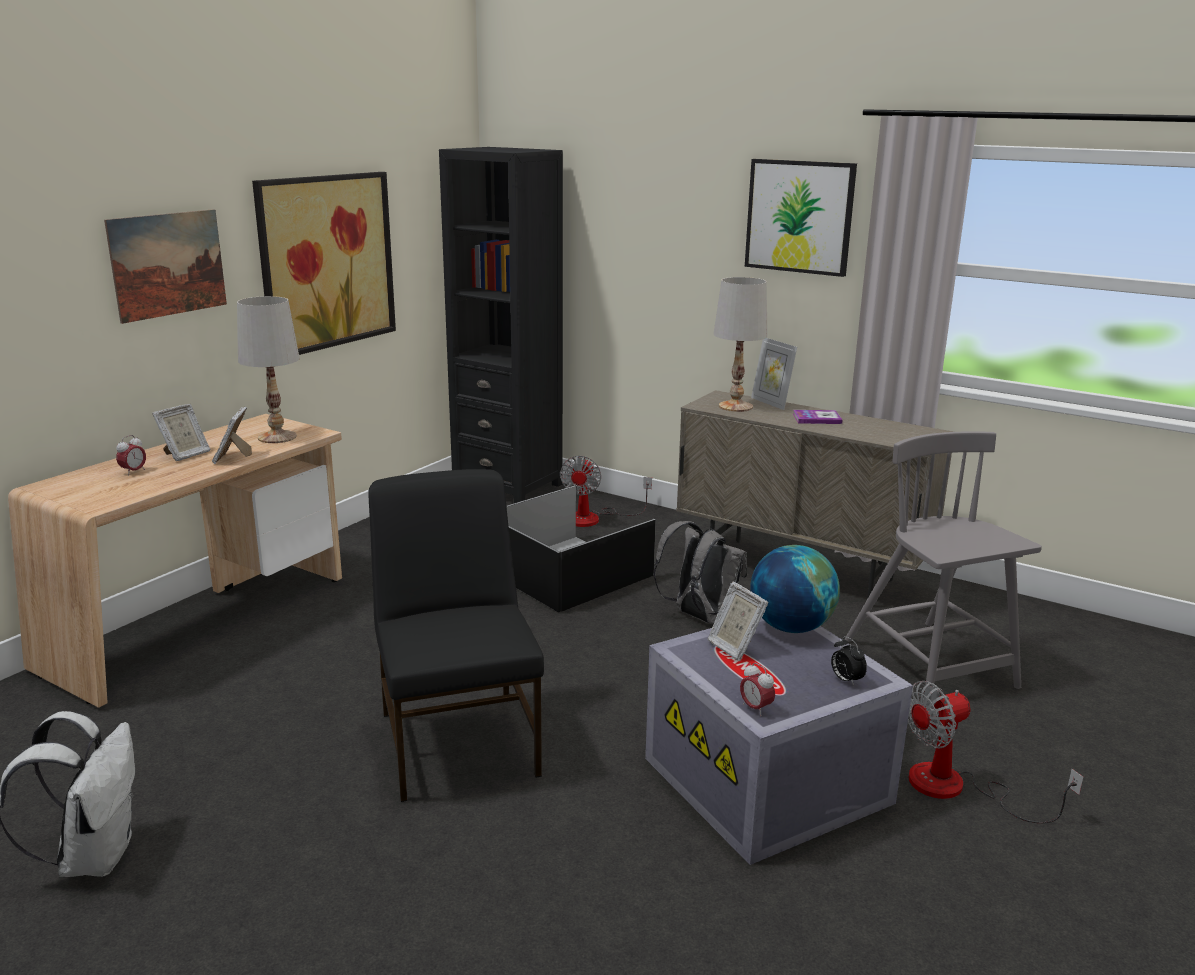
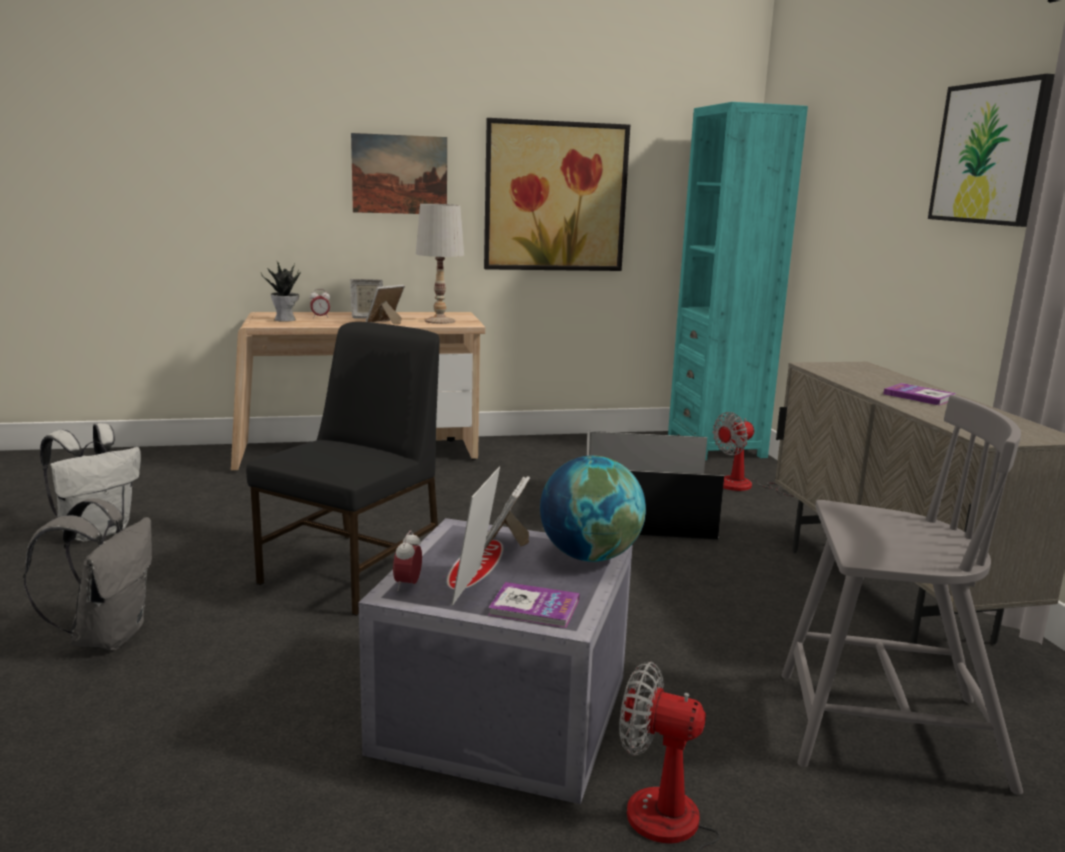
camera: 45 degrees right, 5 degrees down
black bookcase [439,147,563,503] -> turquoise bookcase [668,102,808,460]
grey backpack [654,521,747,624] -> grey backpack moved to [23,498,152,650]
white table lamp [713,277,768,412] -> none
picture frame [751,338,797,410] -> picture frame moved to [451,467,500,606]
alarm clock [831,636,867,686] -> book [488,582,580,628]
grey chair [845,431,1042,704] -> grey chair turned 75 degrees clockwise [781,395,1023,795]
none -> potted plant [261,260,301,322]

